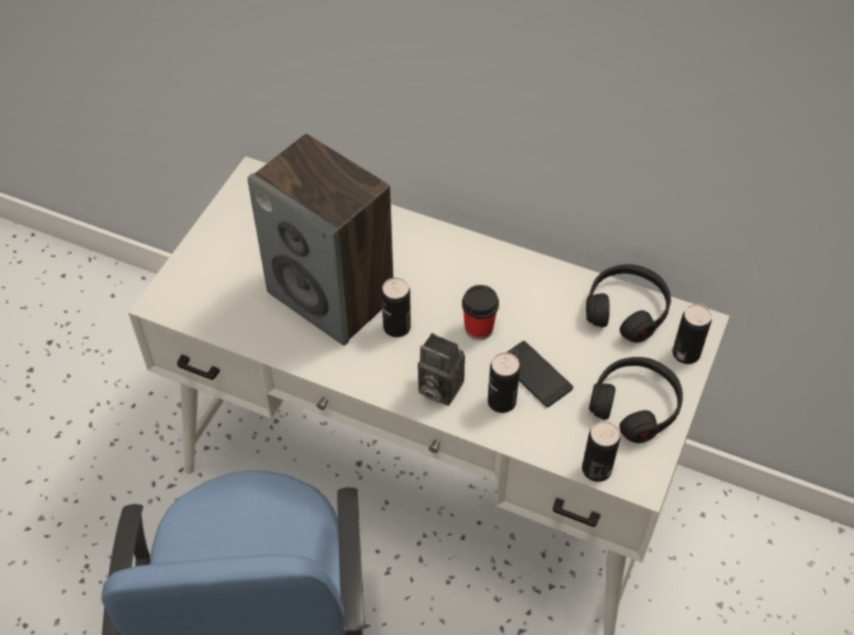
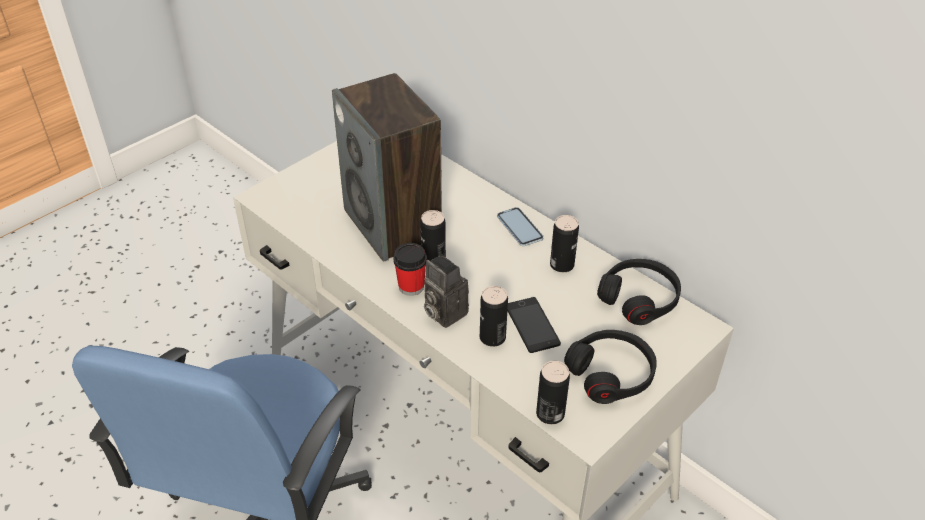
camera: 20 degrees right, 10 degrees down
cup [462,285,499,340] -> cup moved to [393,243,427,296]
can [672,304,712,364] -> can moved to [550,215,579,272]
none -> phone [497,207,544,246]

